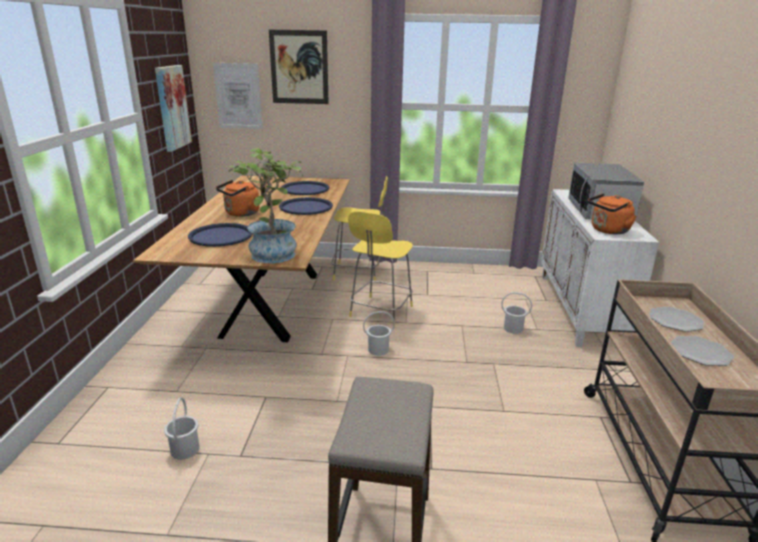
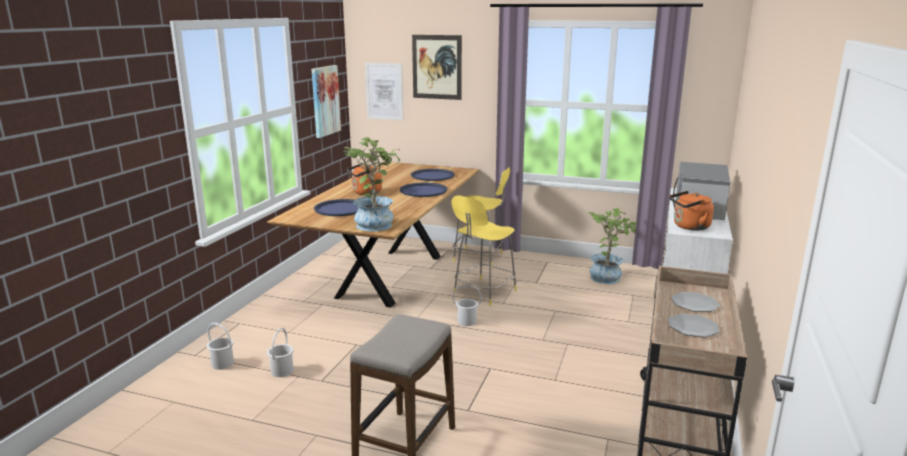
camera: 15 degrees right, 5 degrees down
white bucket [501,292,532,334] -> white bucket moved to [207,323,234,370]
none -> potted plant [588,208,637,284]

